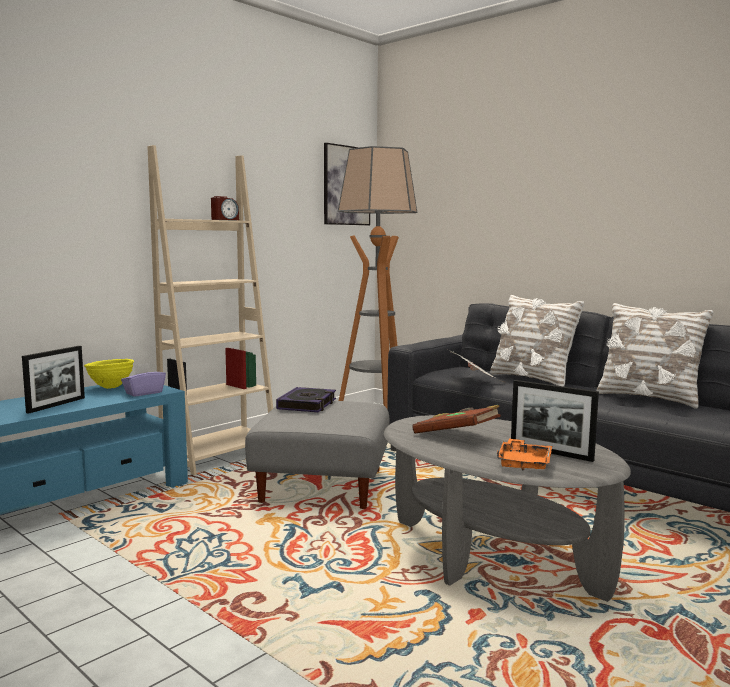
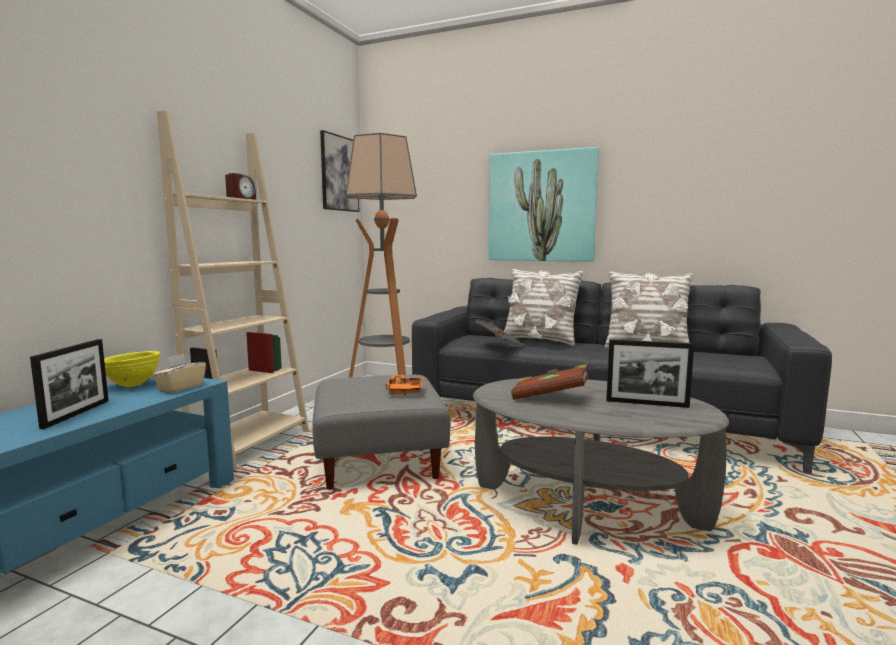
camera: 20 degrees left, 0 degrees up
purple tissue box [121,363,166,397] -> beige tissue box [152,353,206,393]
book [276,387,336,412] -> none
orange tray [497,438,552,470] -> orange tray moved to [386,375,423,395]
none -> picture [488,147,599,262]

